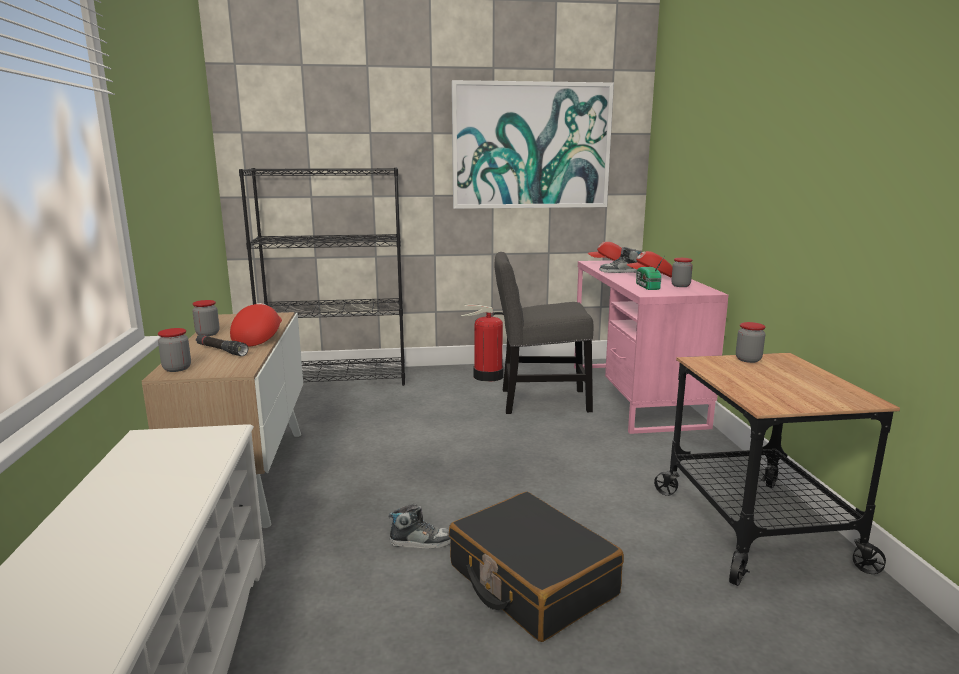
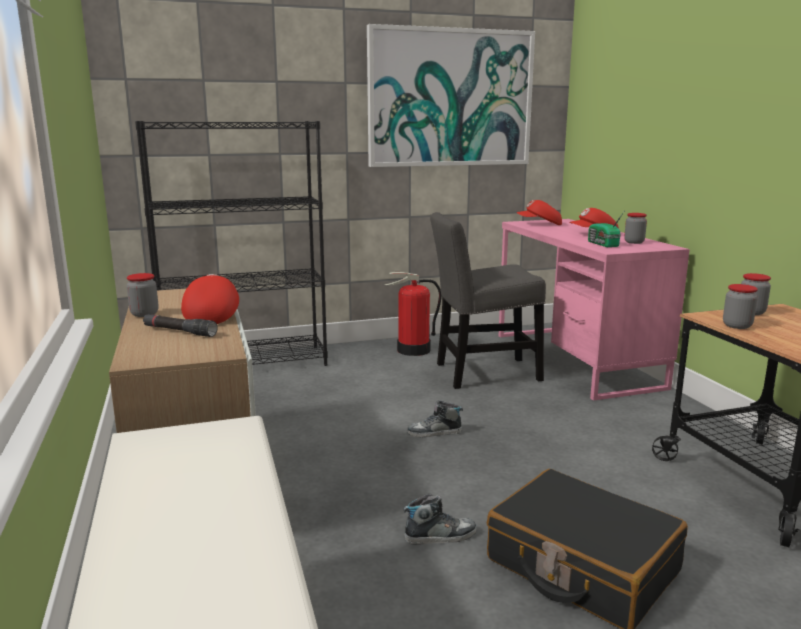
camera: 10 degrees left, 0 degrees up
jar [158,328,191,372] -> jar moved to [723,284,758,329]
shoe [600,247,642,273] -> shoe moved to [407,400,463,437]

